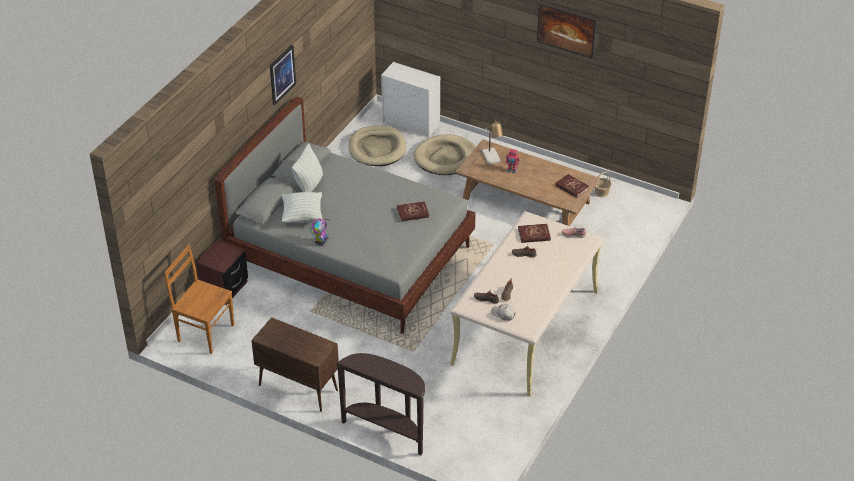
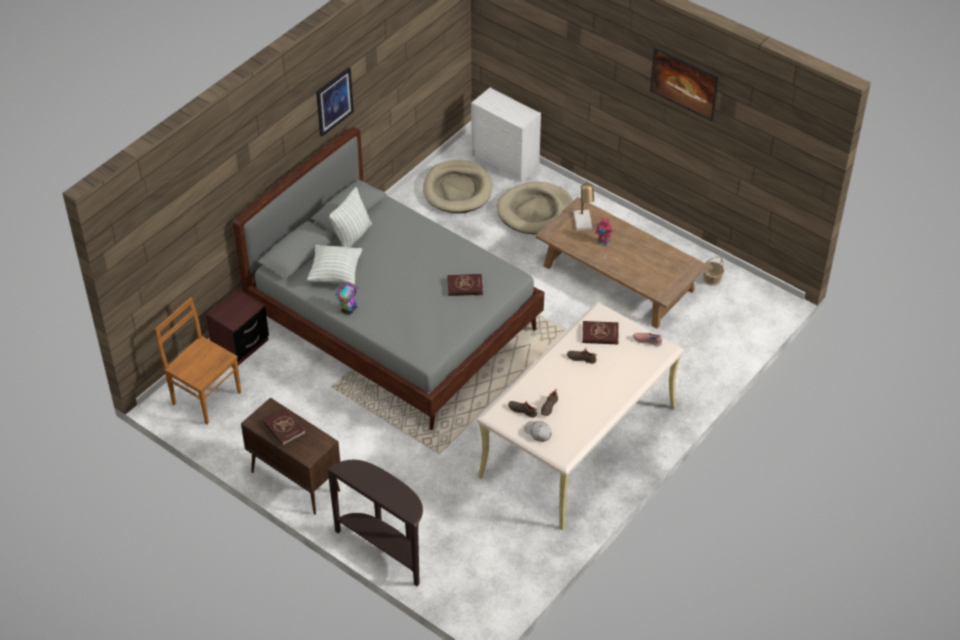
camera: 10 degrees right, 5 degrees up
red book [555,174,589,198] -> red book moved to [262,408,305,446]

